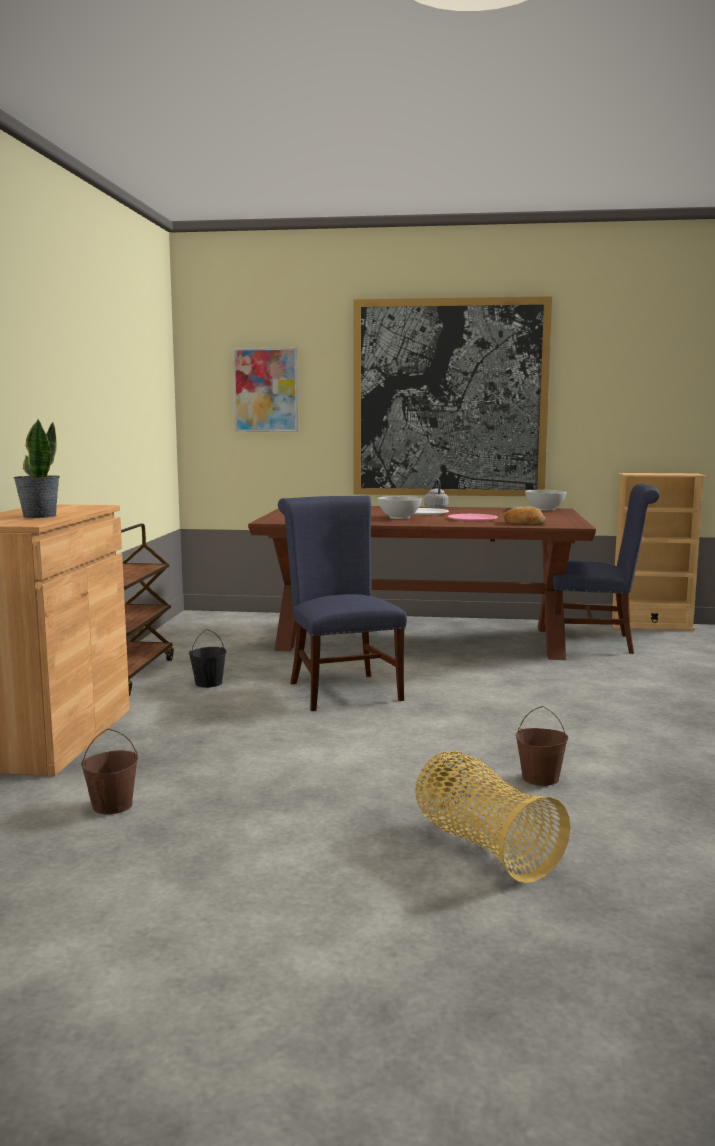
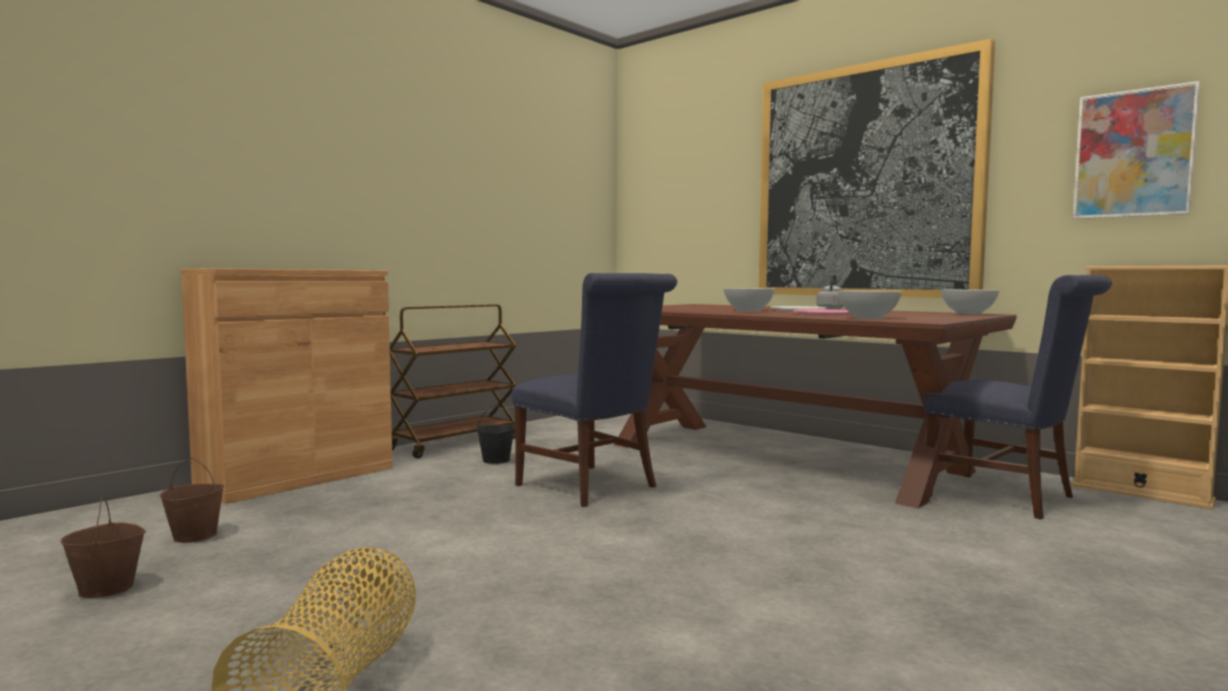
camera: 35 degrees right, 5 degrees down
potted plant [14,419,60,518] -> none
picture [233,348,298,432] -> picture moved to [1073,81,1200,219]
blue chair [278,496,407,711] -> blue chair turned 120 degrees clockwise [512,273,677,507]
bread [503,507,546,525] -> white bowl [838,290,902,319]
brown bucket [515,706,568,786] -> brown bucket moved to [61,495,146,598]

